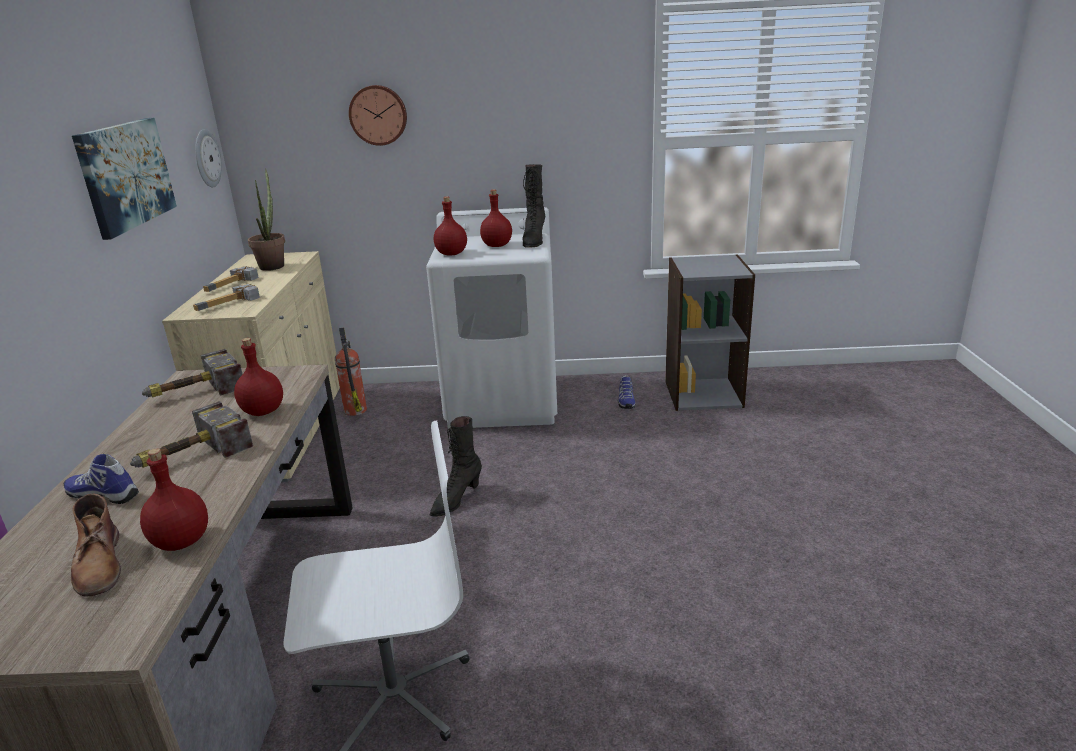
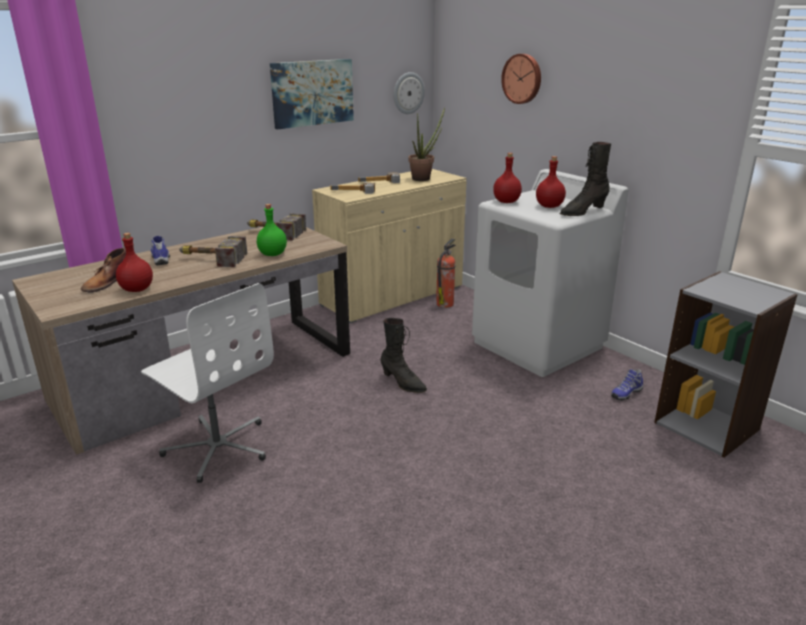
camera: 50 degrees right, 0 degrees up
red bottle [234,338,283,416] -> green bottle [257,204,287,256]
black boot [430,416,482,517] -> black boot turned 135 degrees counterclockwise [380,318,427,393]

